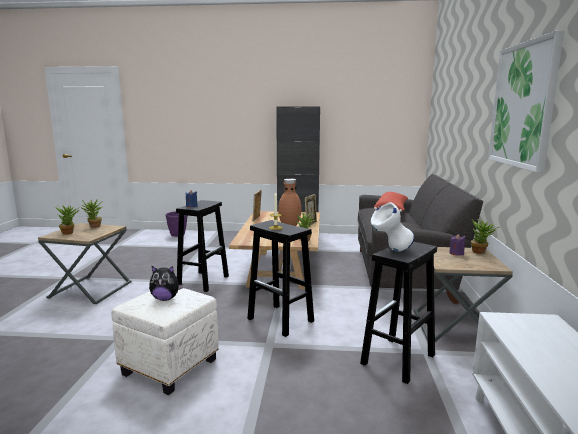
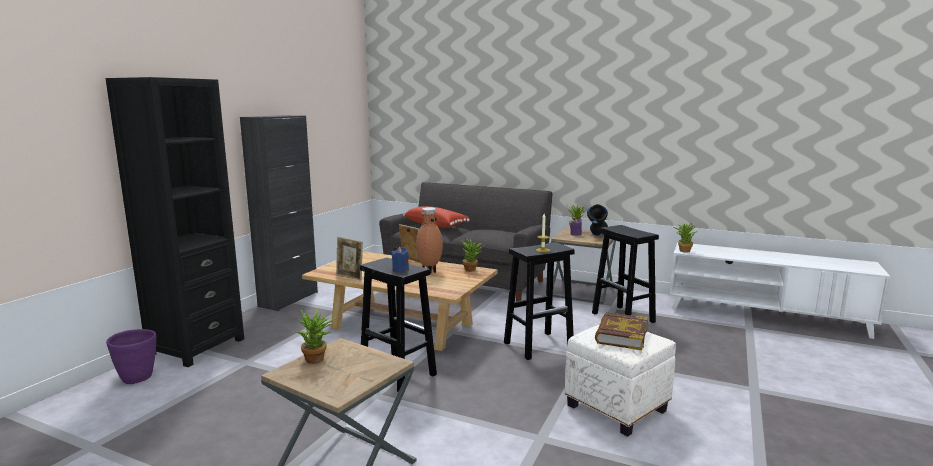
camera: 70 degrees left, 0 degrees up
potted plant [56,205,79,235] -> potted plant moved to [674,222,697,252]
plush toy [149,266,183,301] -> book [595,312,648,351]
white vase [371,202,414,252] -> none
picture [488,30,564,173] -> none
none -> black bookcase [106,77,244,367]
none -> black vase [587,204,608,236]

